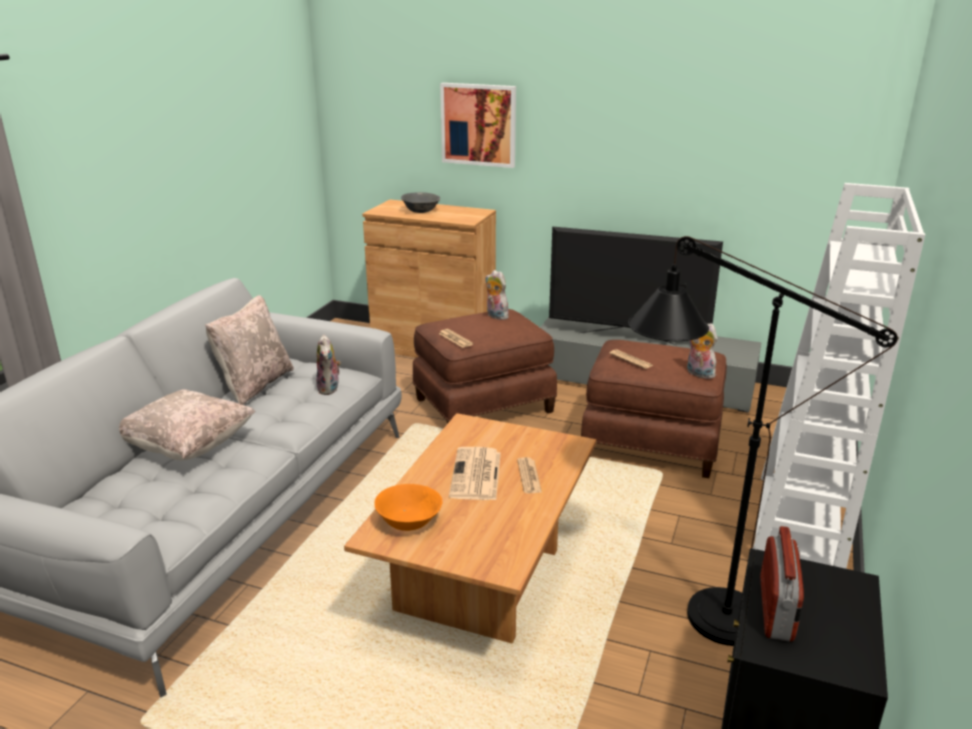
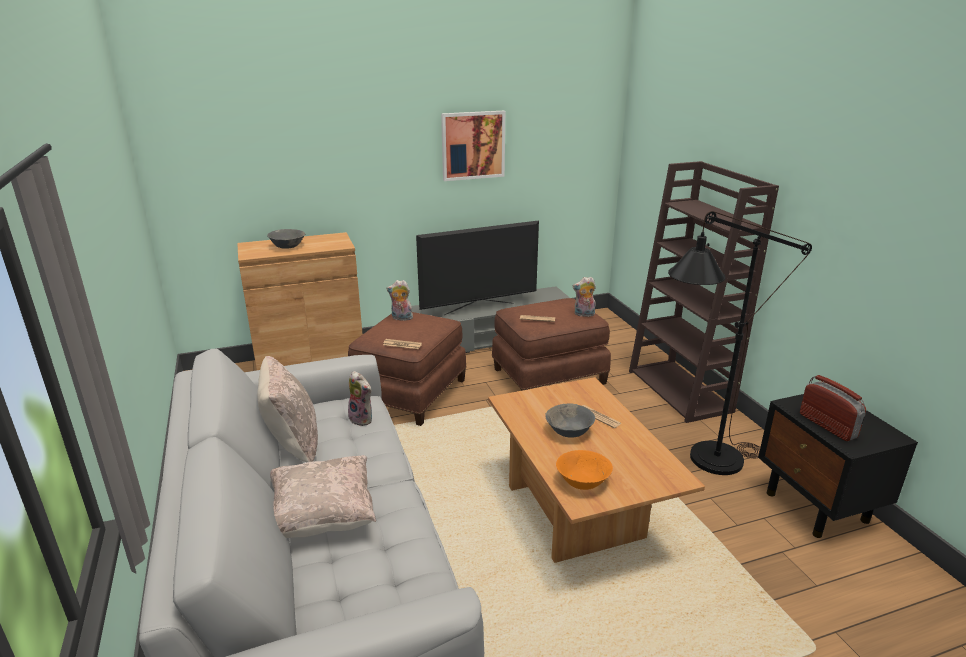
camera: 40 degrees left, 0 degrees up
picture [440,83,516,168] -> picture moved to [441,111,505,181]
newspaper [449,447,501,500] -> grey bowl [545,403,595,438]
white bookcase [753,183,925,569] -> brown bookcase [629,161,779,423]

